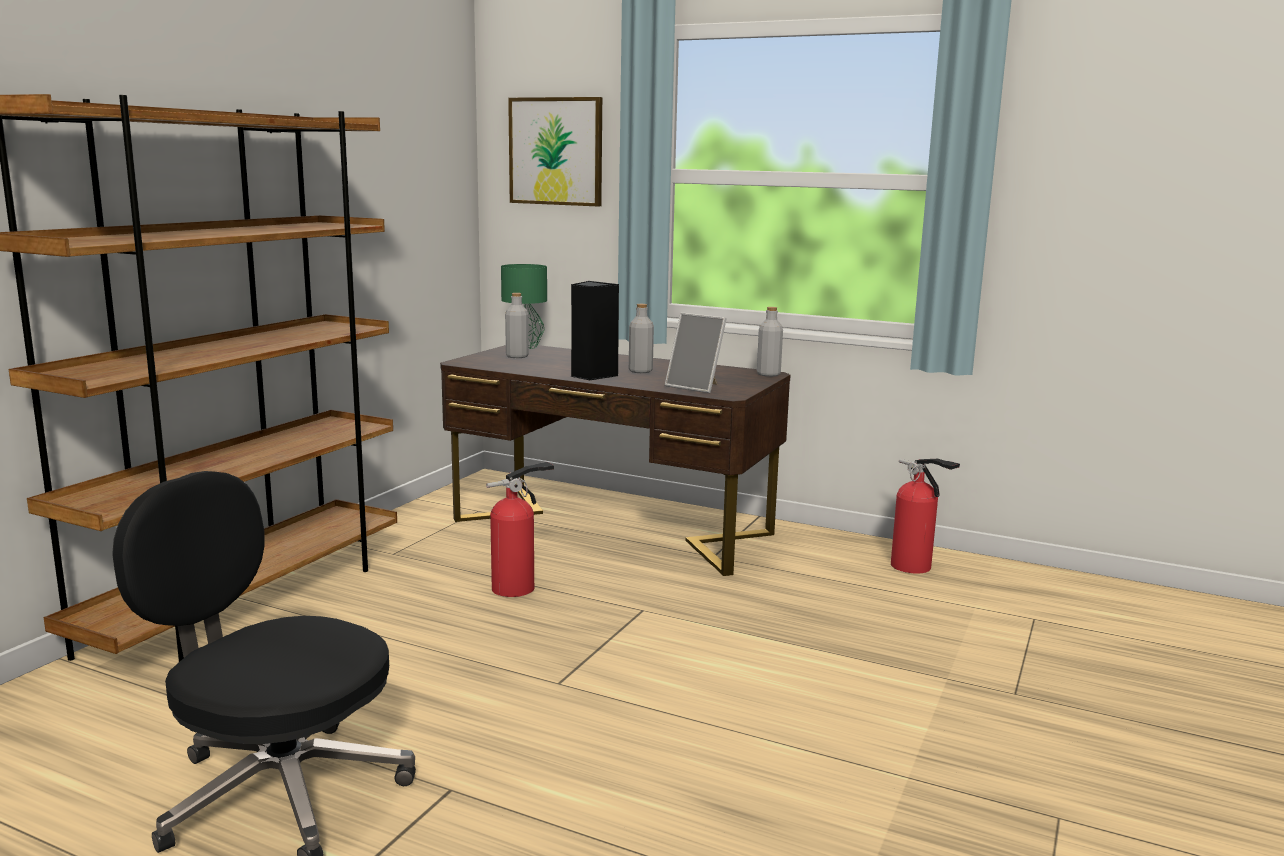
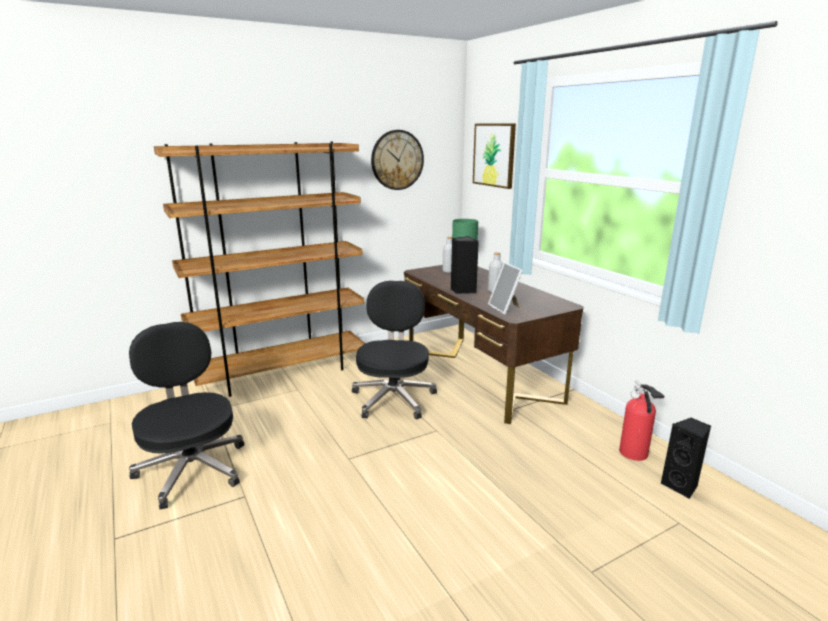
camera: 35 degrees right, 5 degrees up
fire extinguisher [486,462,554,597] -> black office chair [352,281,437,419]
grey bottle [757,307,783,377] -> none
none -> wall clock [371,130,424,190]
none -> black speaker [661,417,711,499]

